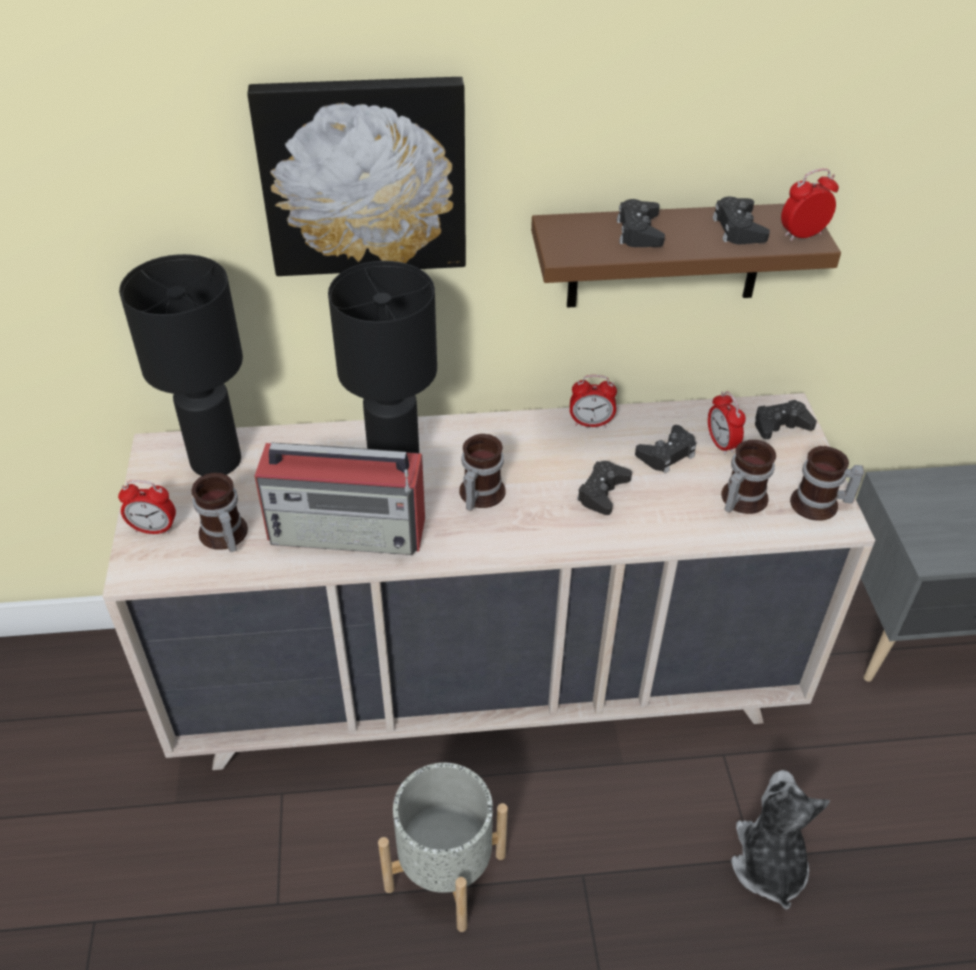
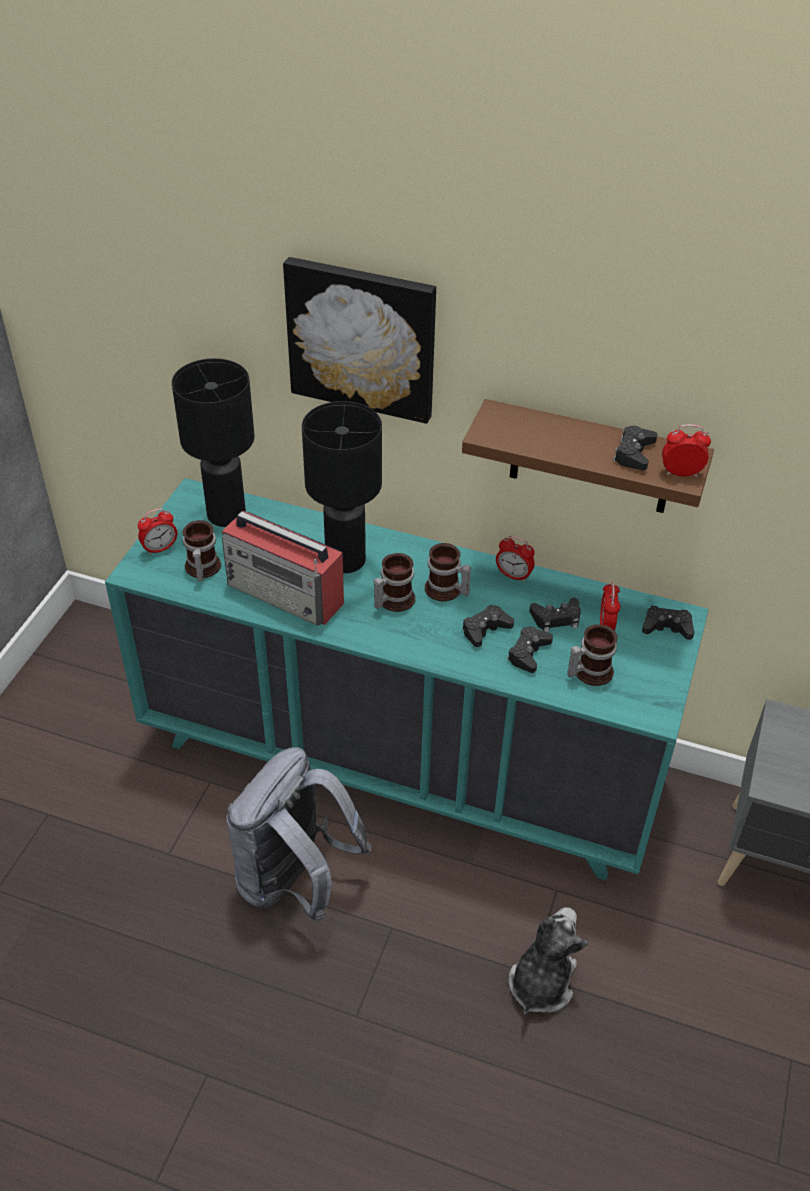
camera: 25 degrees right, 0 degrees up
beige dresser [102,393,875,770] -> turquoise dresser [105,478,709,880]
alarm clock [118,480,176,534] -> alarm clock turned 60 degrees counterclockwise [138,508,177,555]
grey planter [378,763,508,932] -> grey backpack [226,747,371,922]
black game controller [617,199,665,247] -> black game controller moved to [507,626,553,673]
mug [790,446,864,521] -> mug moved to [425,543,471,601]

